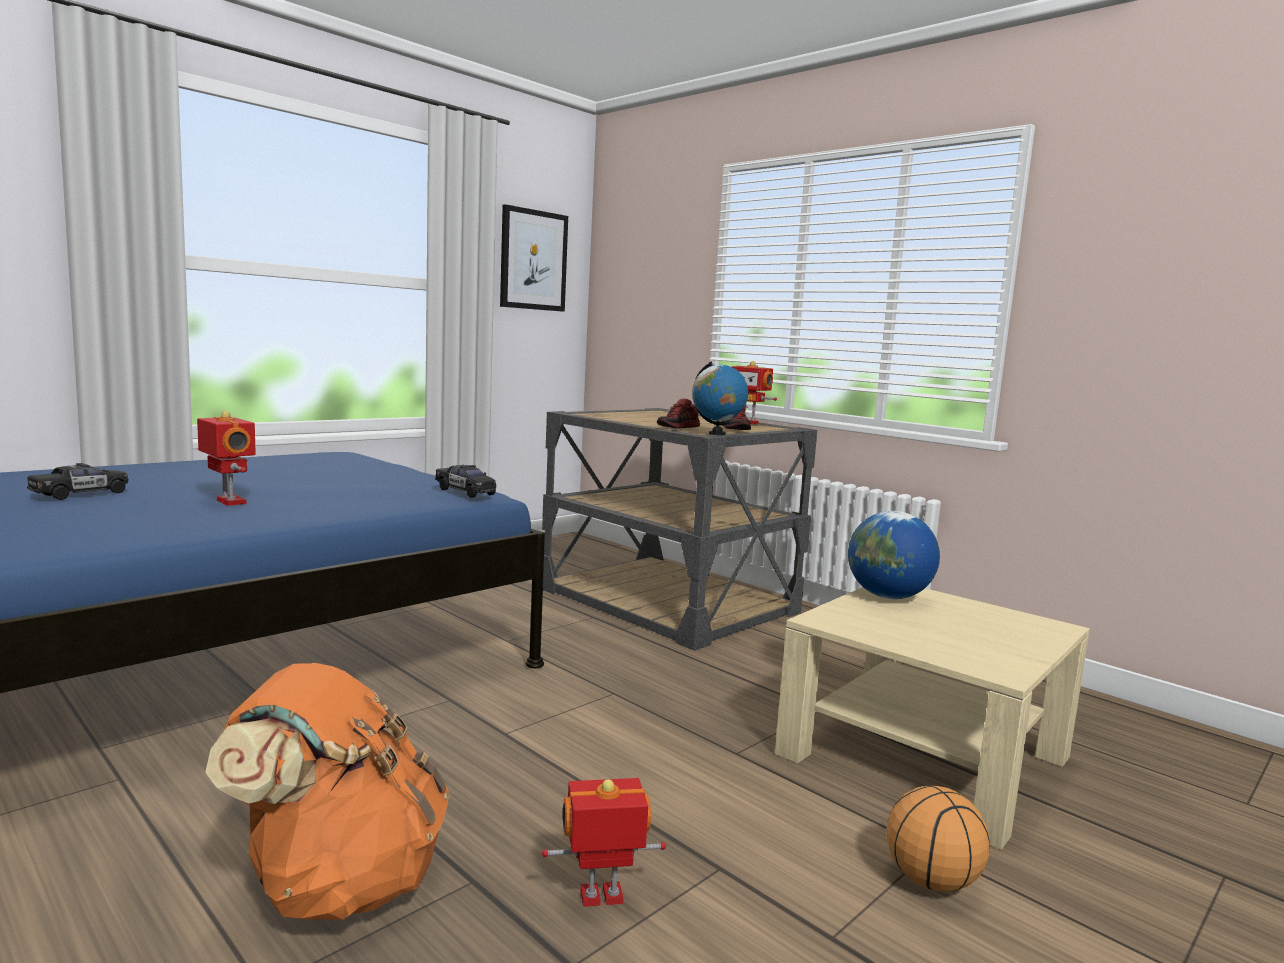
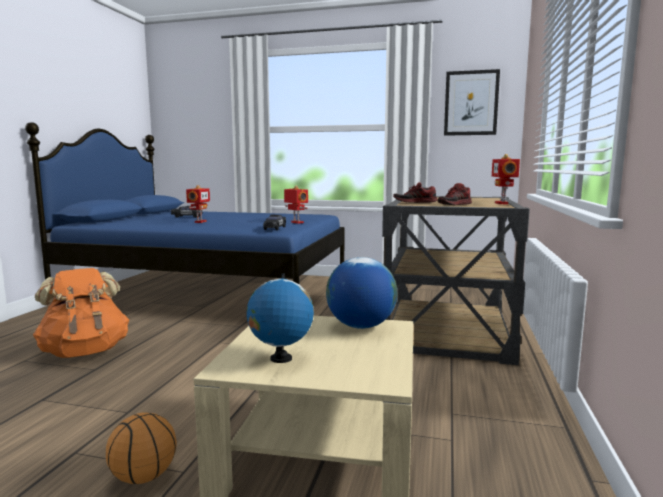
camera: 60 degrees right, 0 degrees up
toy robot [542,778,666,907] -> toy robot moved to [284,186,308,224]
globe [692,361,748,435] -> globe moved to [247,273,314,363]

